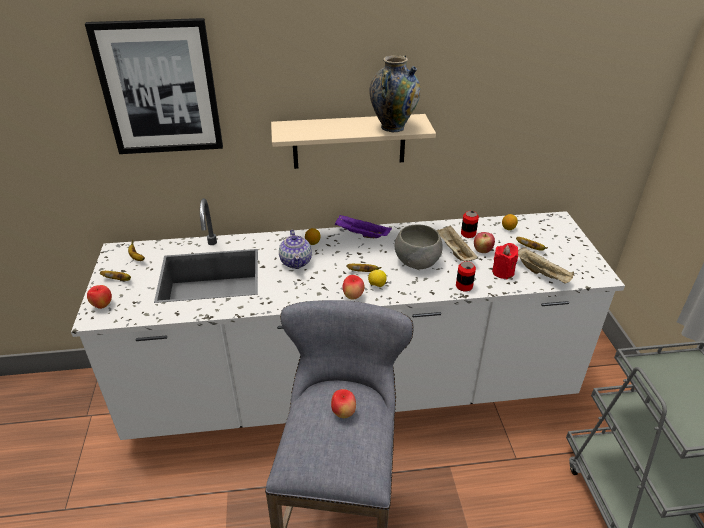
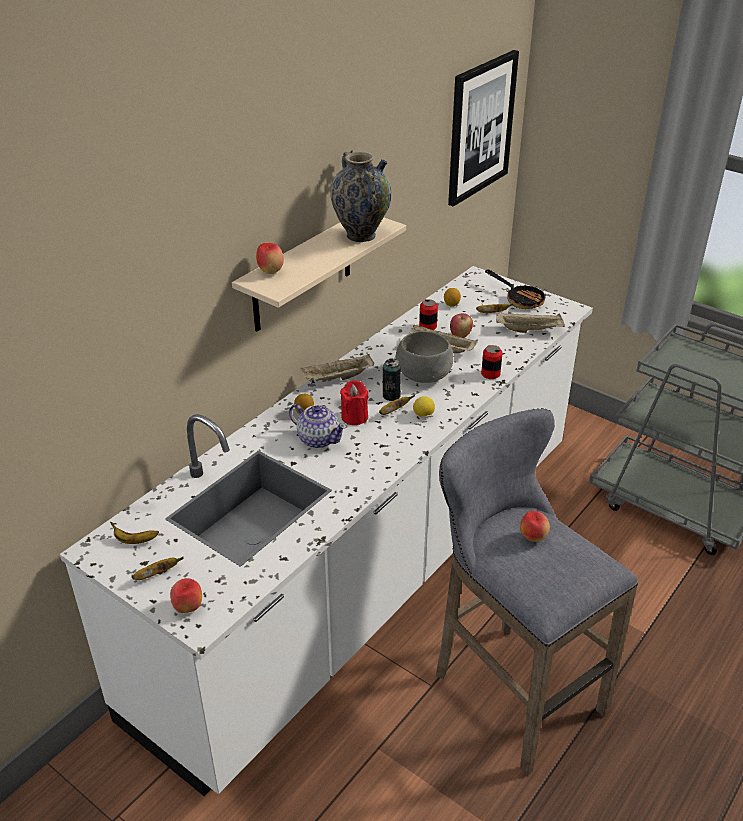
camera: 45 degrees left, 0 degrees up
picture [85,18,223,154] -> picture moved to [448,50,519,207]
purple tray [335,215,392,238] -> beige tray [300,354,374,381]
apple [342,275,364,300] -> apple moved to [256,242,284,274]
red candle [492,243,518,279] -> red candle moved to [340,380,368,425]
none -> can [383,358,401,401]
none -> frying pan [485,270,546,309]

